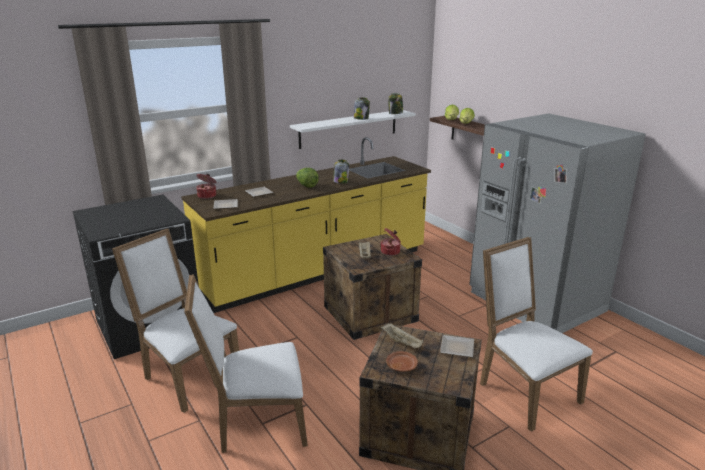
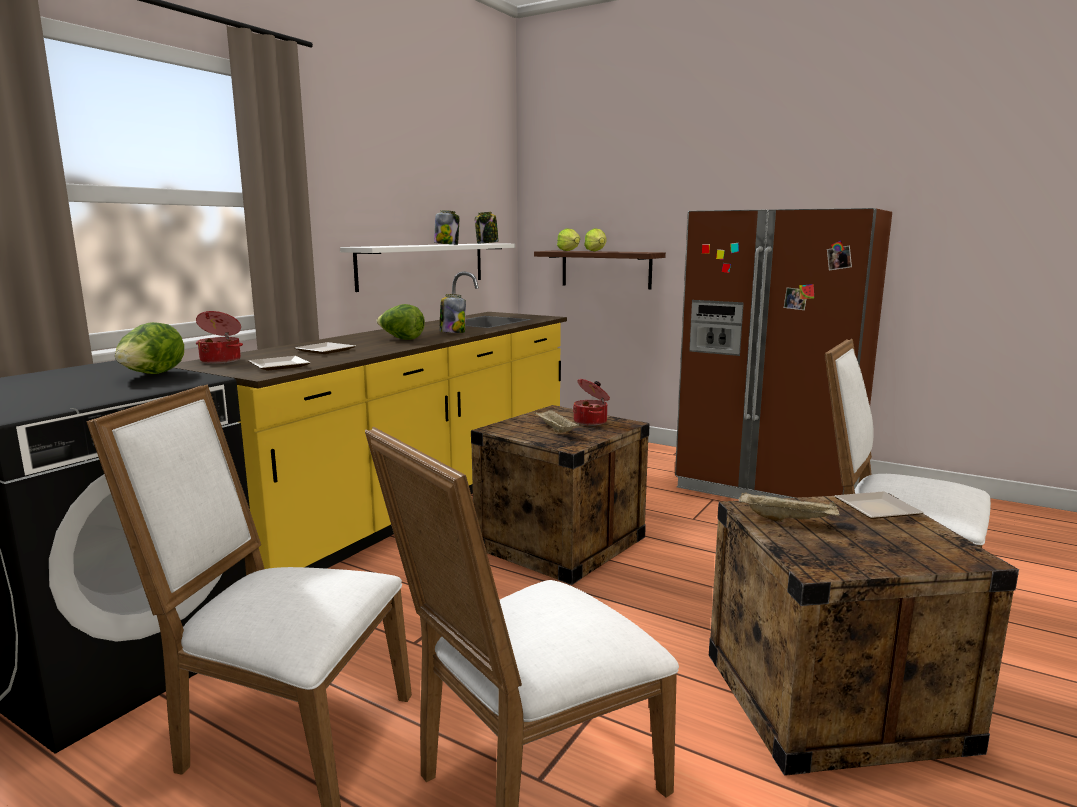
camera: 25 degrees left, 10 degrees down
brown plate [386,351,418,372] -> none
grey fridge [469,113,646,333] -> brown fridge [675,208,892,499]
none -> lettuce [115,322,184,374]

